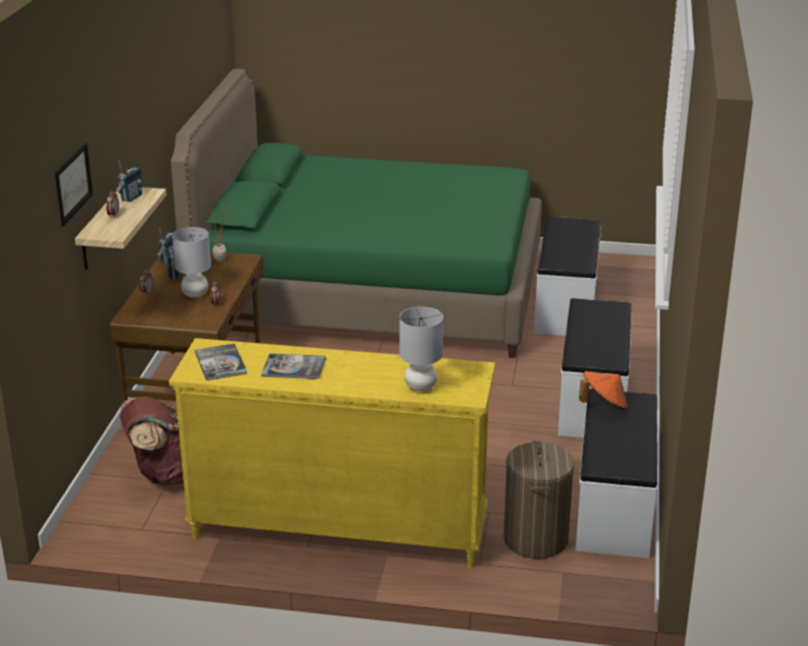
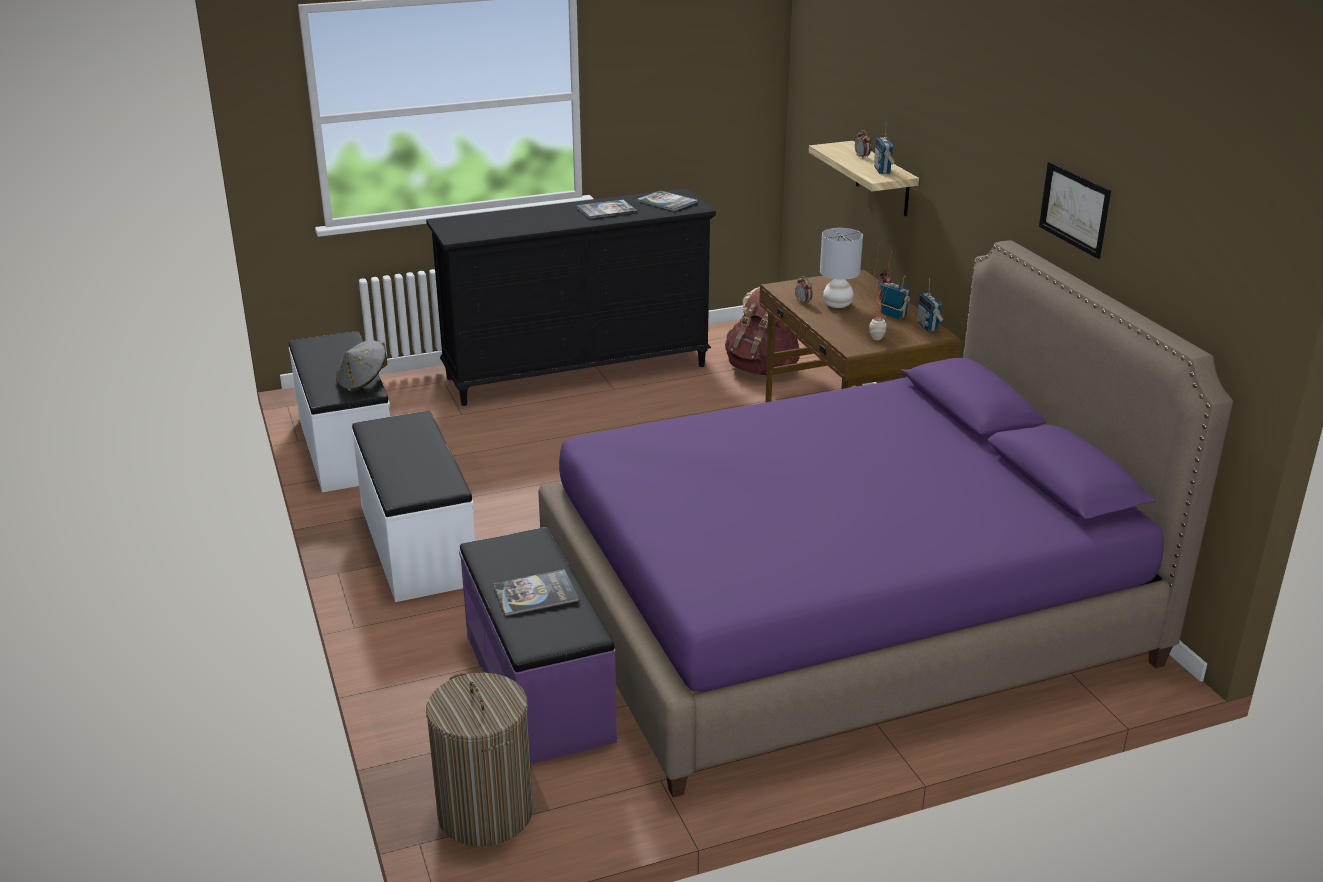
camera: 150 degrees right, 0 degrees up
picture [55,143,93,227] -> picture moved to [1039,162,1111,259]
yellow dresser [169,338,495,568] -> black dresser [426,188,716,406]
green bed [171,69,542,358] -> purple bed [538,241,1233,797]
grey table lamp [399,307,443,392] -> none
laundry basket [504,441,574,559] -> laundry basket moved to [426,673,533,847]
white bench [534,217,601,336] -> purple bench [459,527,617,764]
orange hat [579,371,628,410] -> grey hat [336,340,387,392]
none -> book [493,569,579,616]

